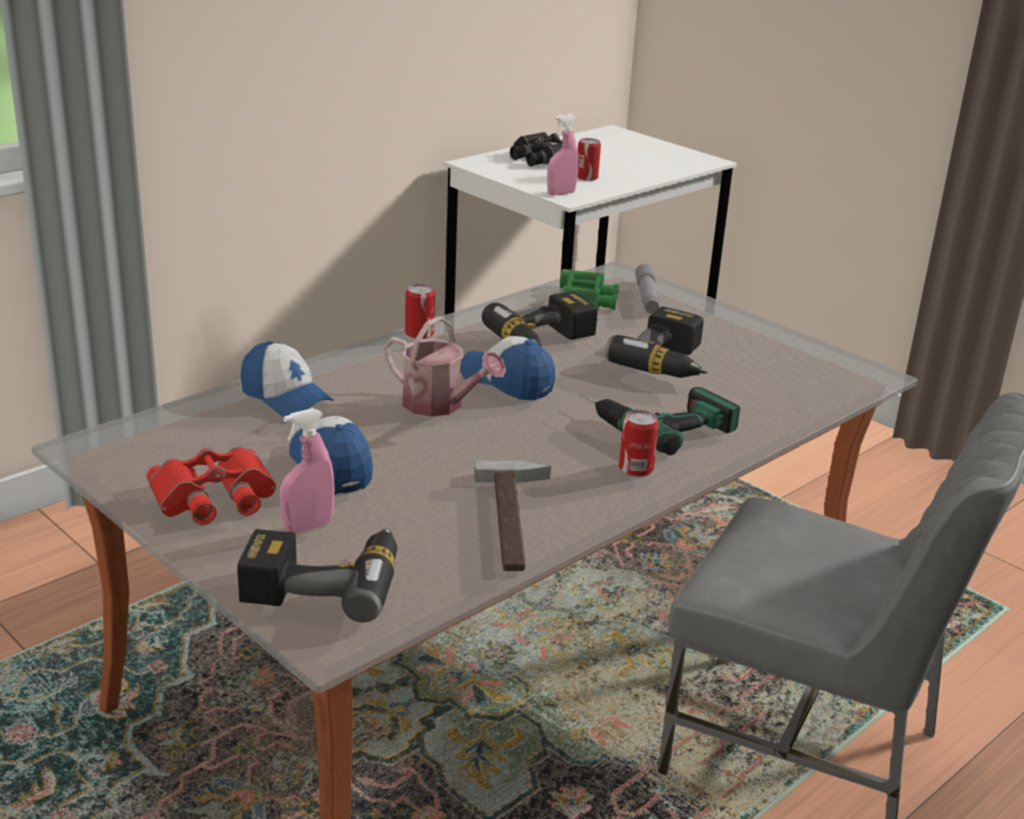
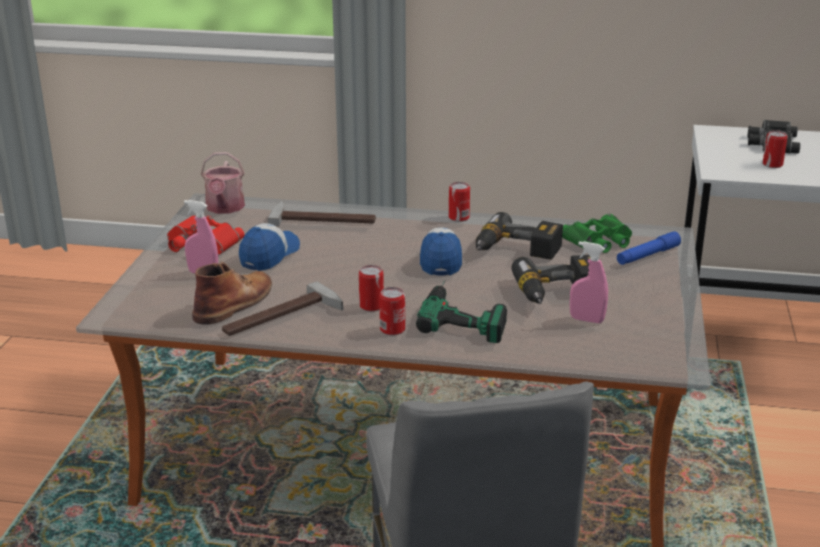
camera: 55 degrees right, 0 degrees up
power drill [237,527,397,622] -> none
cap [240,341,334,417] -> hammer [268,200,376,226]
watering can [384,316,506,417] -> watering can moved to [201,152,245,214]
pink spray bottle [547,114,579,195] -> pink spray bottle moved to [570,241,608,323]
grey flashlight [635,264,659,314] -> blue flashlight [617,231,681,265]
none -> brown boot [192,262,272,325]
none -> can [359,265,384,311]

